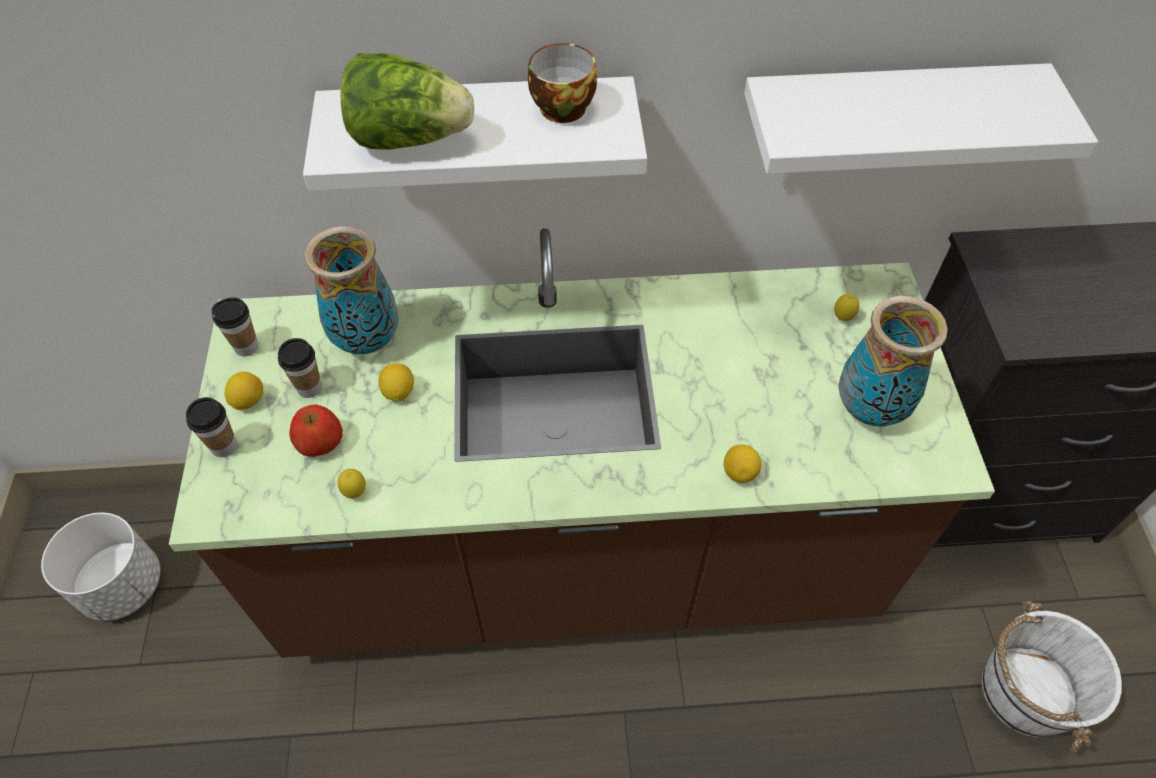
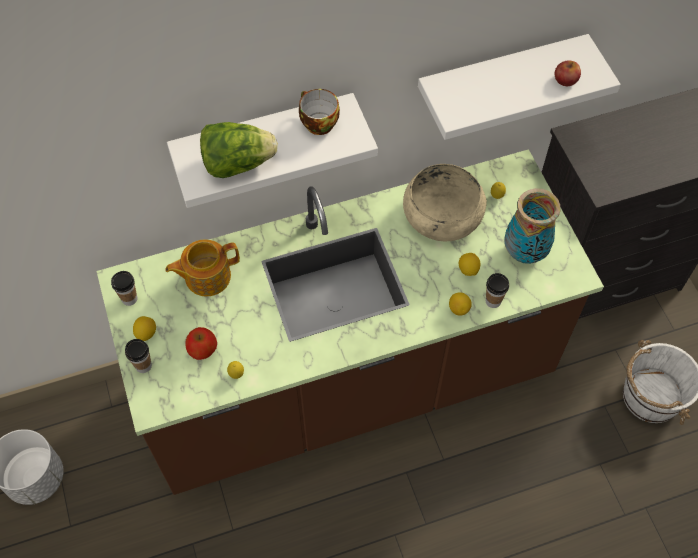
camera: 15 degrees left, 5 degrees up
cup [278,338,322,398] -> cup moved to [486,273,509,308]
vase [305,226,399,354] -> teapot [165,240,240,296]
lemon [379,363,414,401] -> lemon moved to [459,253,480,276]
none -> beige bowl [403,164,487,241]
none -> apple [555,60,581,86]

